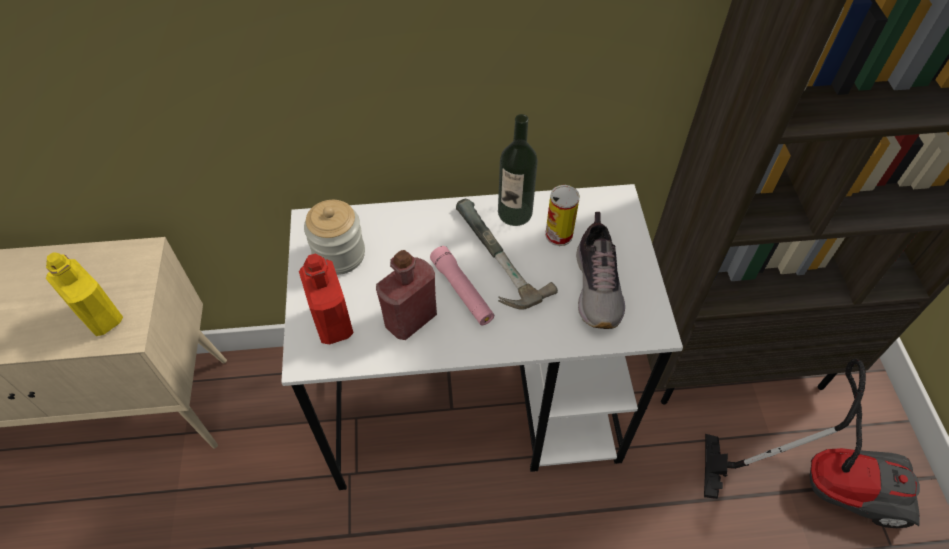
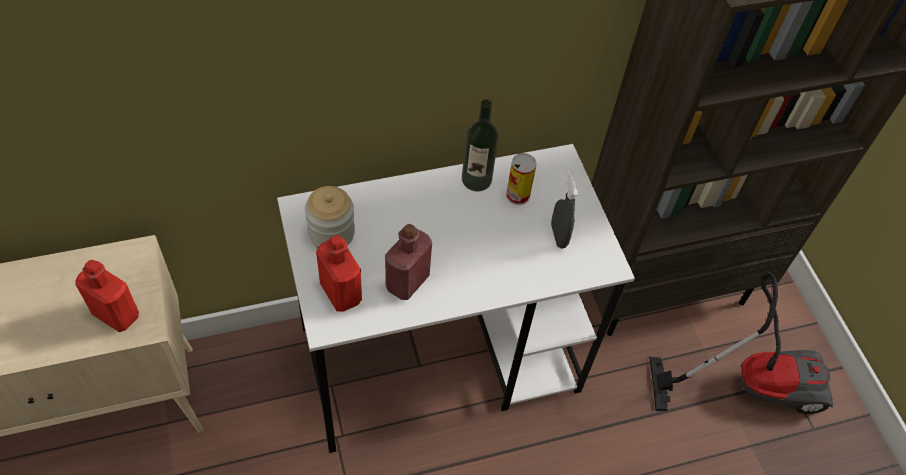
camera: 15 degrees left, 0 degrees up
yellow bottle [46,252,123,336] -> red bottle [75,260,139,332]
pink flashlight [430,246,494,325] -> none
hammer [456,199,558,310] -> none
shoe [576,212,625,329] -> grey spray bottle [551,171,578,248]

